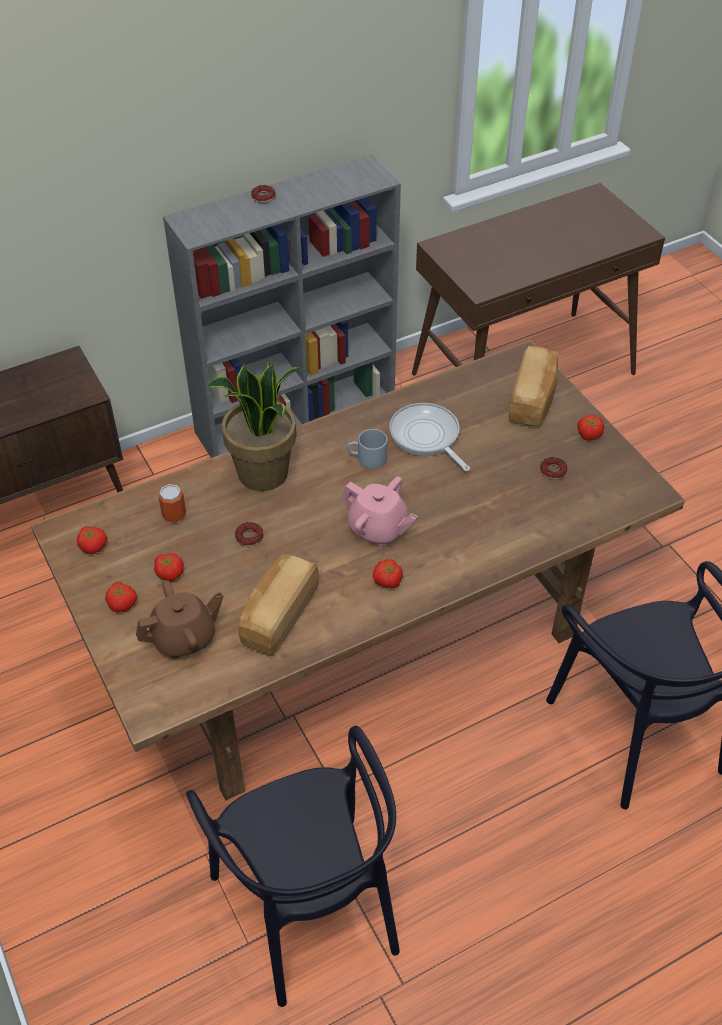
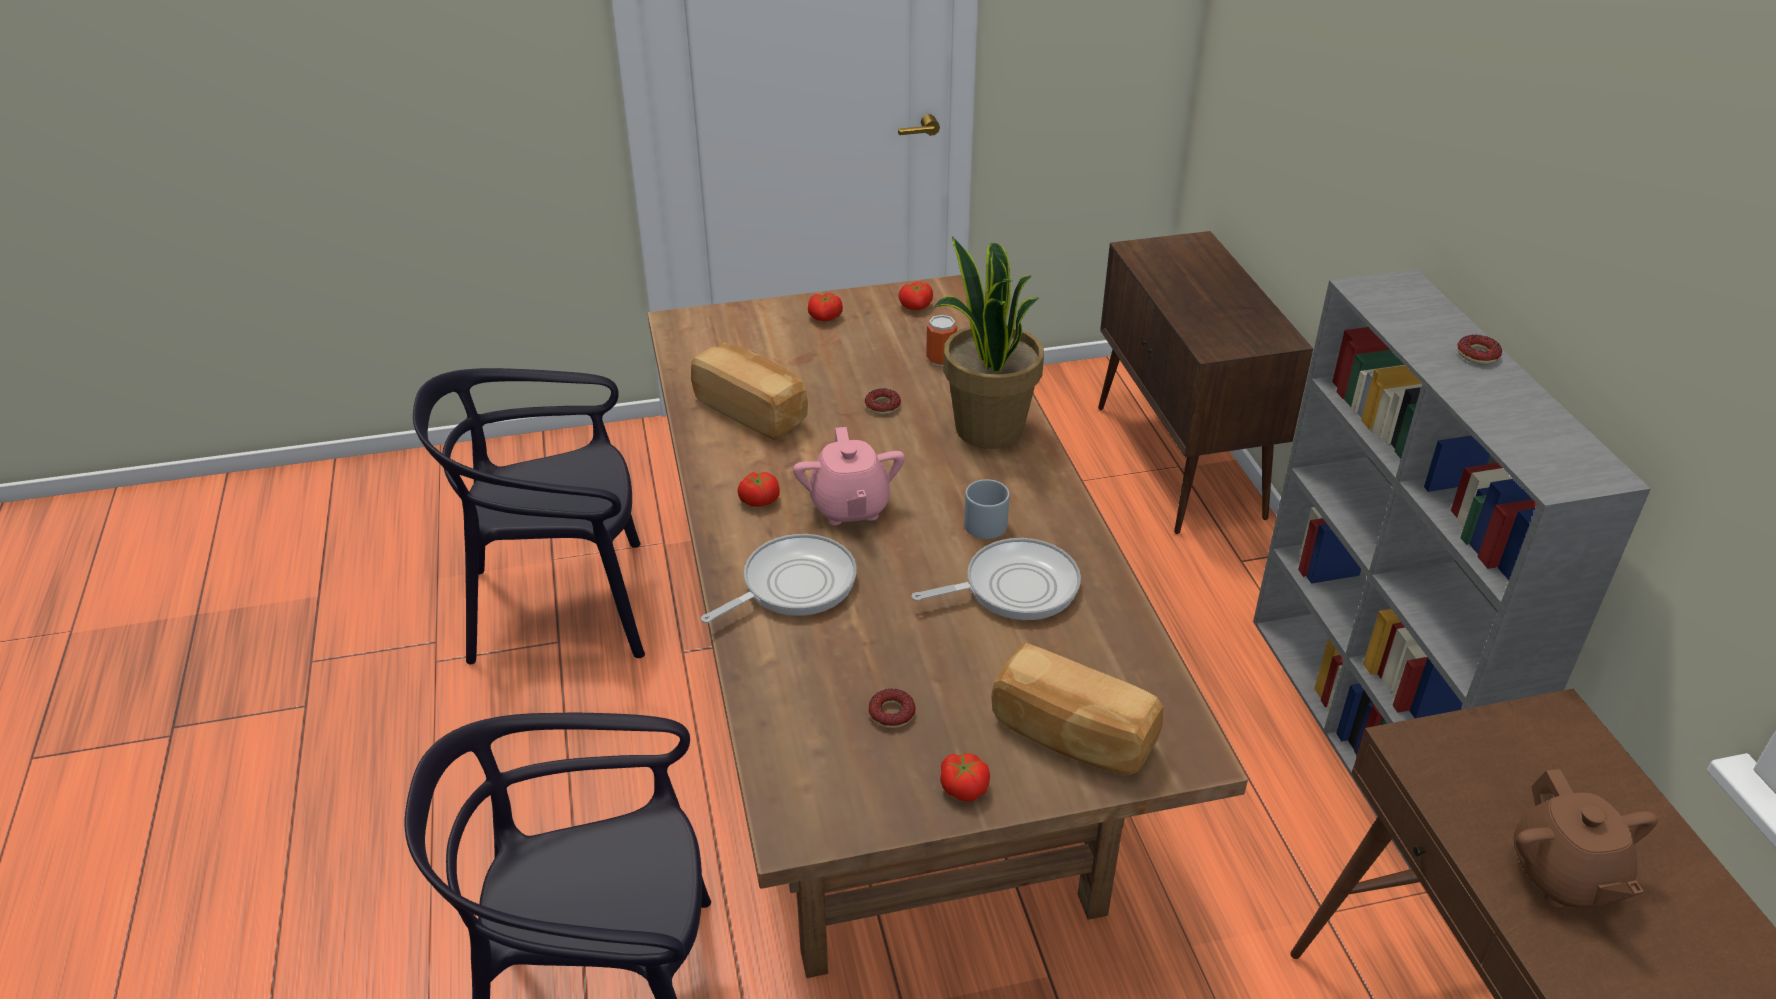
camera: 105 degrees right, 10 degrees down
brown teapot [136,580,223,659] -> brown teapot moved to [1514,769,1658,907]
tomato [154,553,184,581] -> none
pink teapot [342,476,418,547] -> pink teapot turned 60 degrees counterclockwise [793,427,905,525]
none -> frying pan [701,534,857,623]

